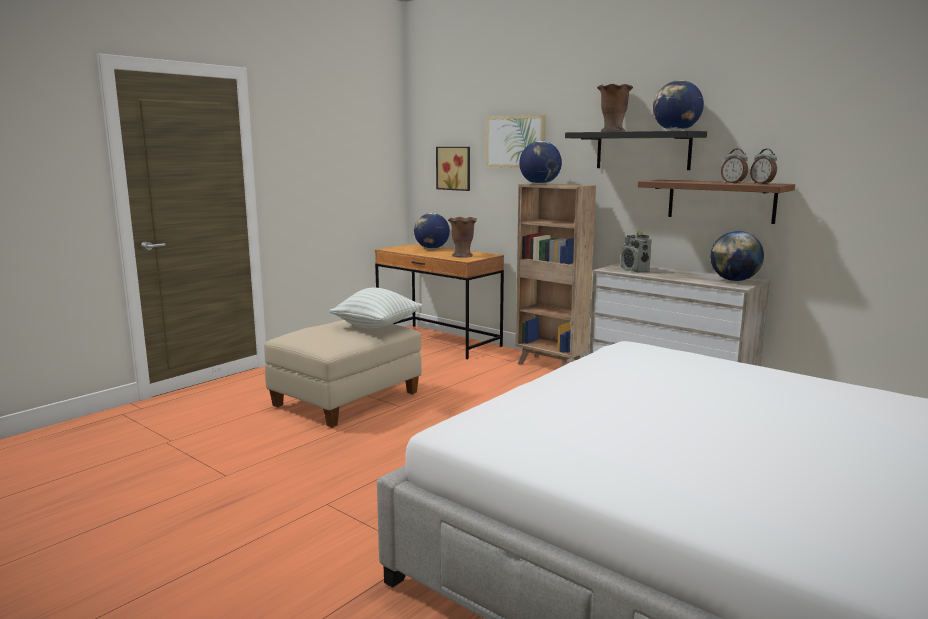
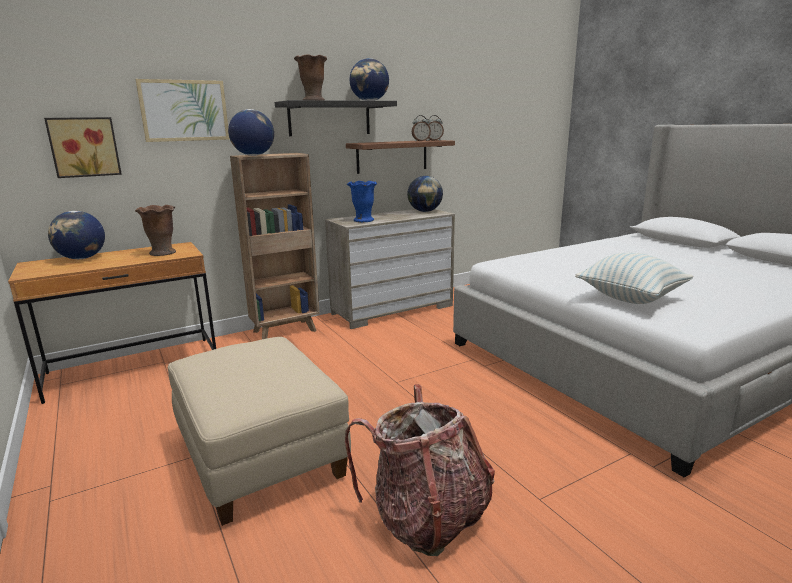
camera: 70 degrees left, 5 degrees up
pillow [329,288,422,328] -> pillow moved to [575,253,693,304]
radio [620,231,652,272] -> blue vase [347,181,377,222]
none -> backpack [345,384,495,556]

